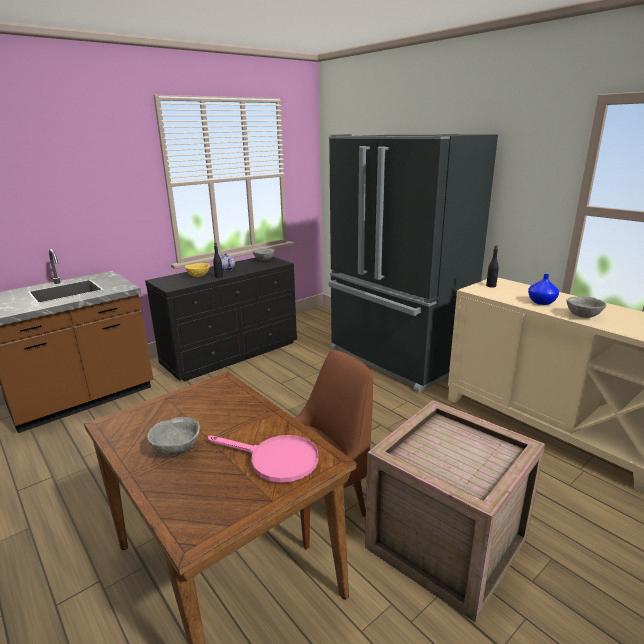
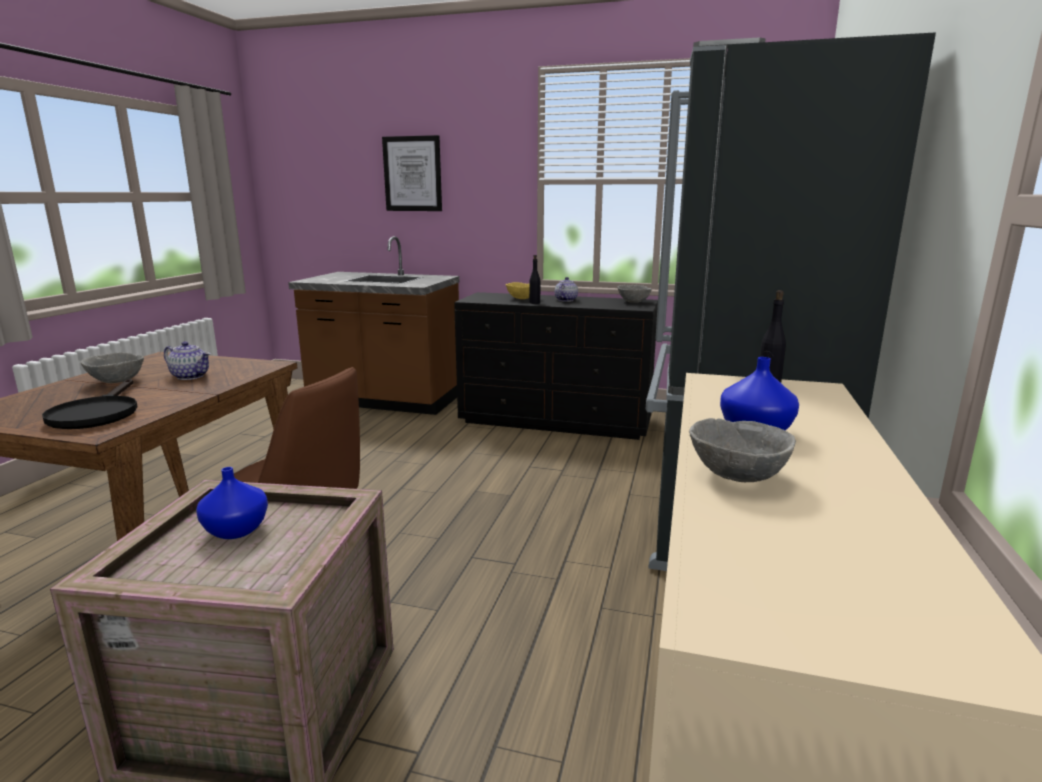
camera: 55 degrees right, 5 degrees down
pink frying pan [208,435,319,483] -> black frying pan [42,379,138,429]
none -> teapot [164,341,210,380]
none -> blue vase [196,467,268,539]
none -> picture [382,135,442,211]

